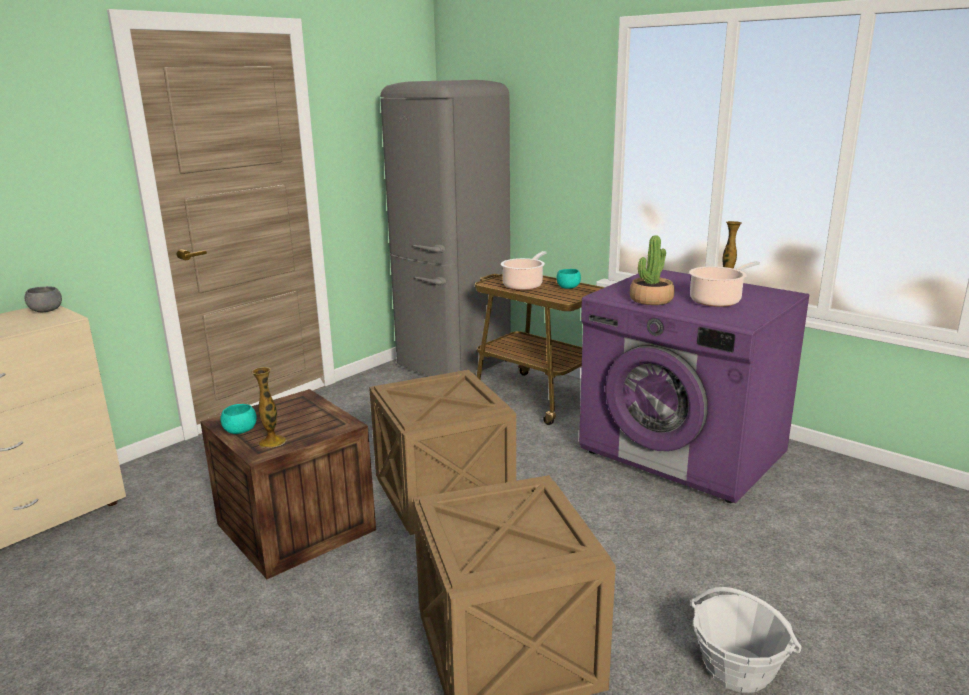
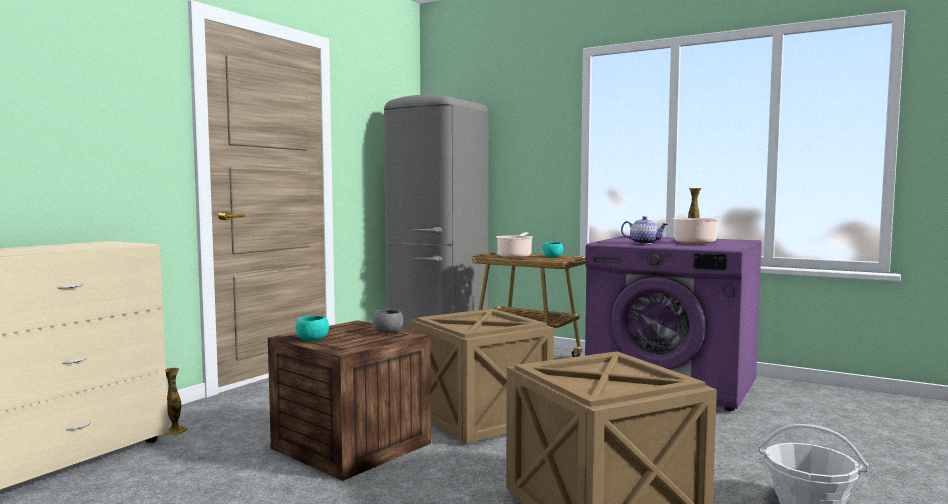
camera: 10 degrees left, 15 degrees down
grey bowl [25,286,62,312] -> grey bowl moved to [372,310,403,333]
vase [251,367,286,448] -> vase moved to [164,368,188,435]
potted plant [630,235,675,305] -> teapot [621,216,668,244]

